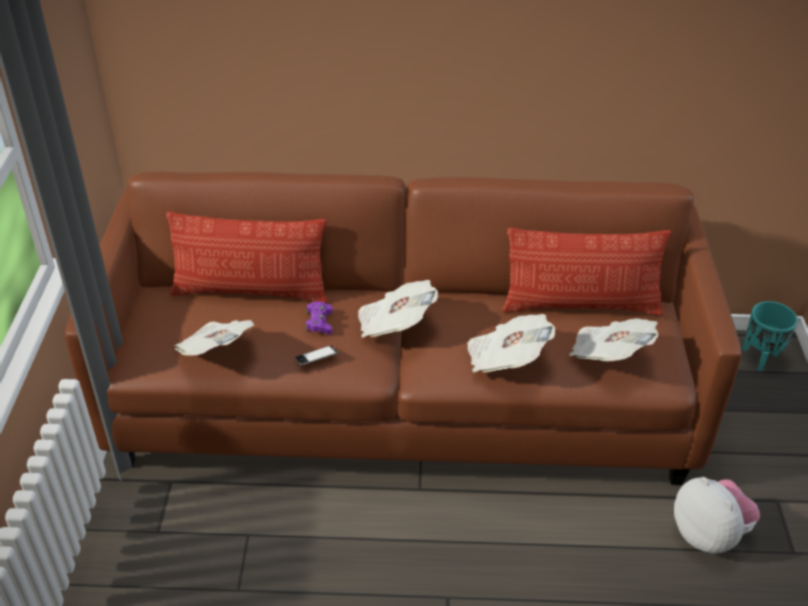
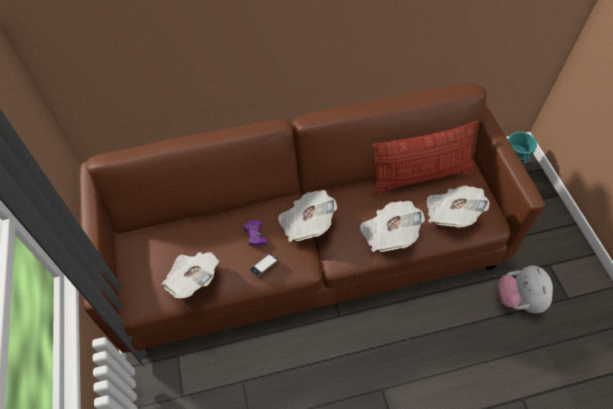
camera: 15 degrees left, 15 degrees up
pillow [166,212,328,303] -> none
plush toy [674,477,760,554] -> plush toy turned 135 degrees counterclockwise [498,265,553,313]

